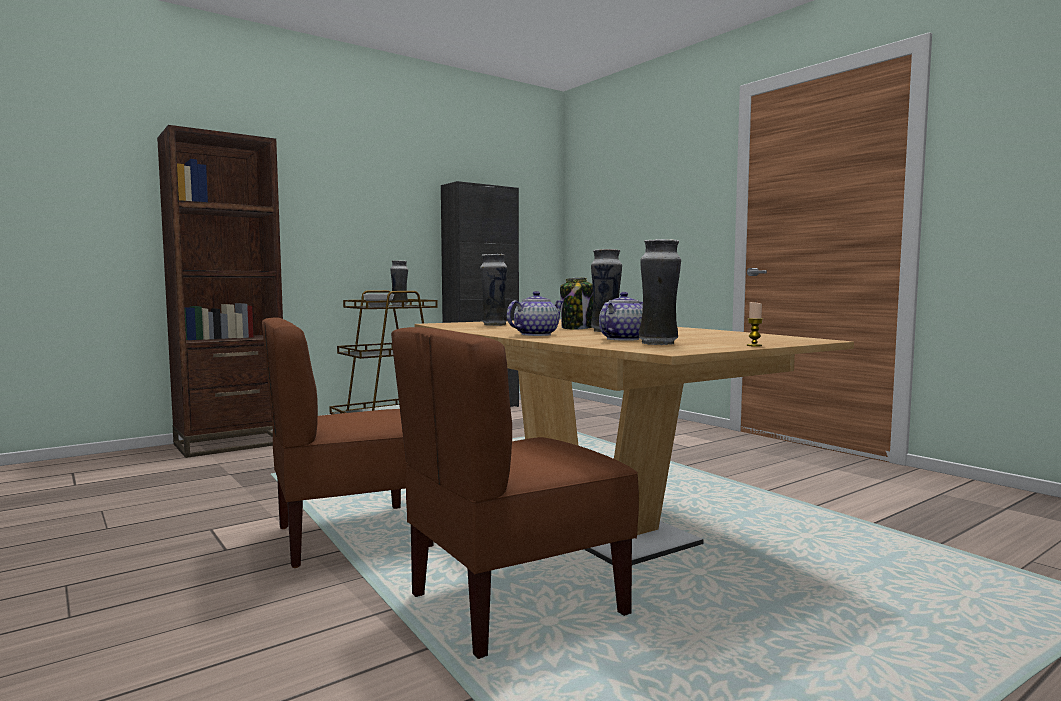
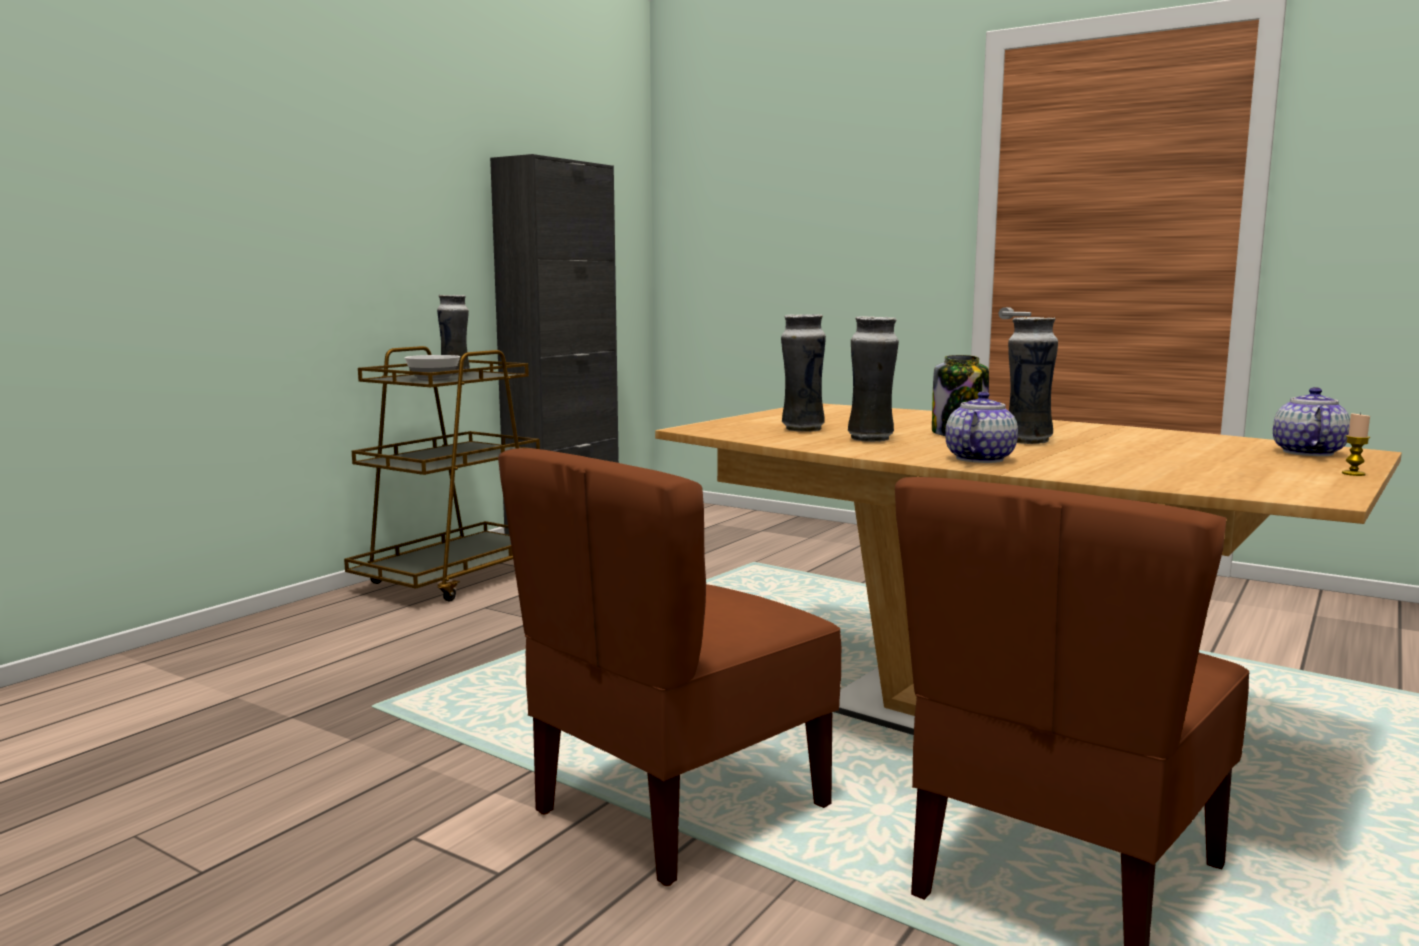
camera: 20 degrees left, 5 degrees up
brown bookcase [157,125,283,458] -> none
teapot [599,292,643,341] -> teapot moved to [1273,387,1350,456]
vase [639,239,681,345] -> vase moved to [848,316,899,442]

